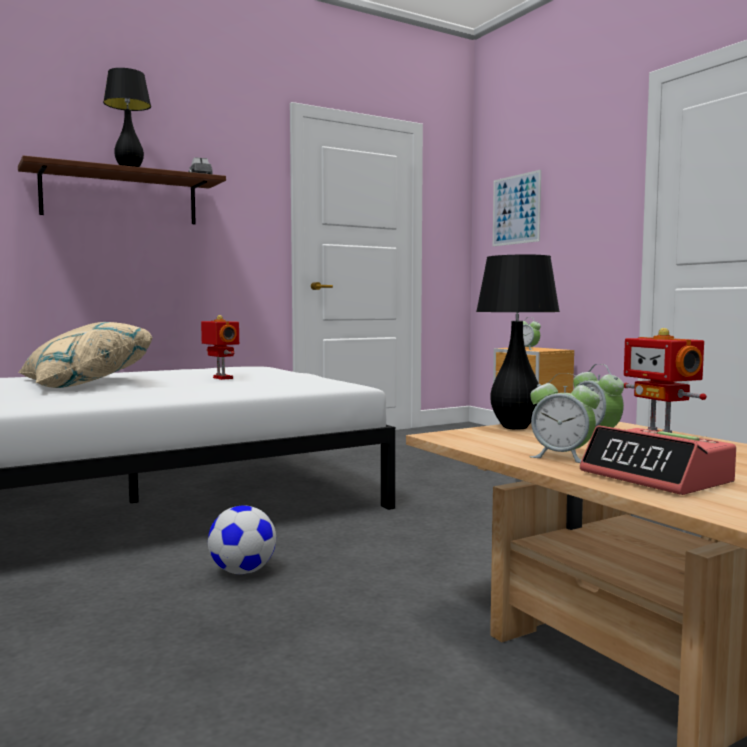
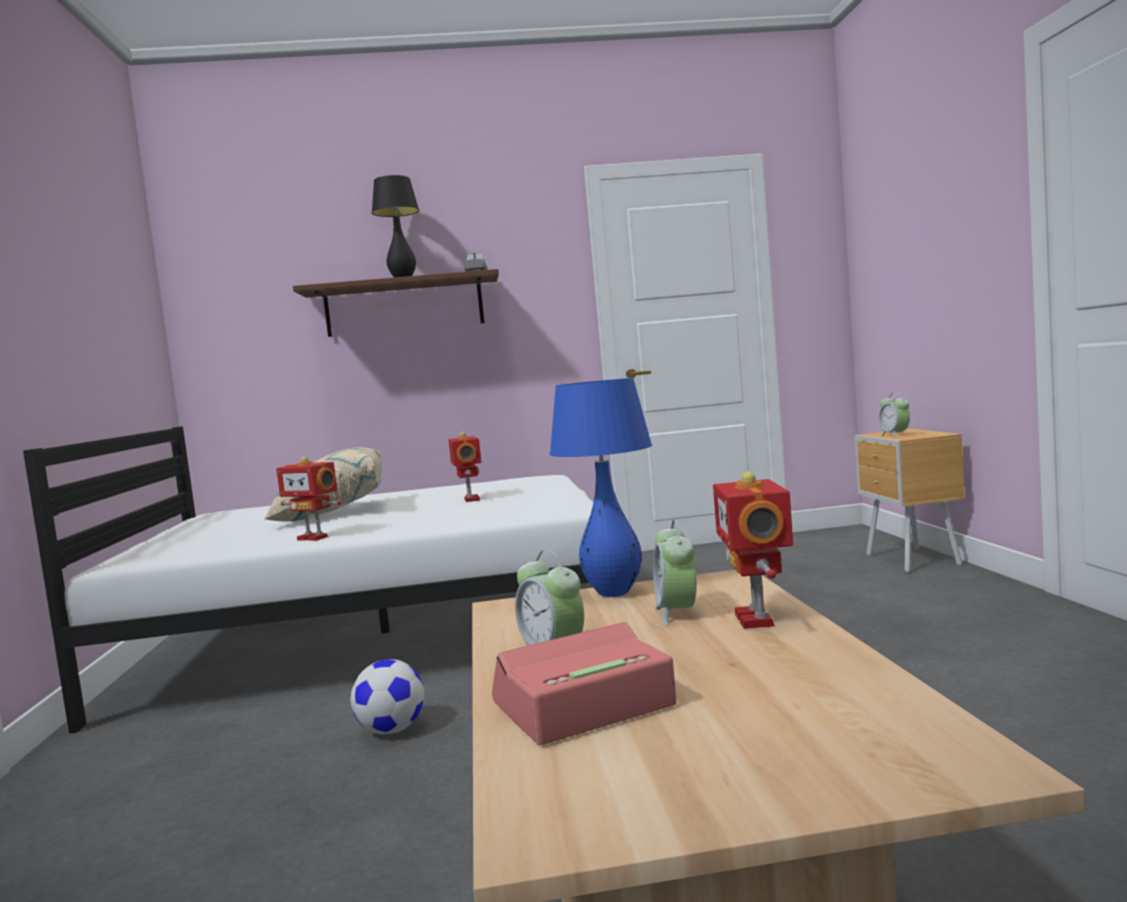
camera: 25 degrees right, 0 degrees up
black table lamp [476,255,560,430] -> blue table lamp [549,378,652,597]
picture [493,170,541,246] -> none
alarm clock [580,425,736,495] -> alarm clock turned 75 degrees clockwise [492,622,677,745]
none -> toy robot [276,456,342,541]

